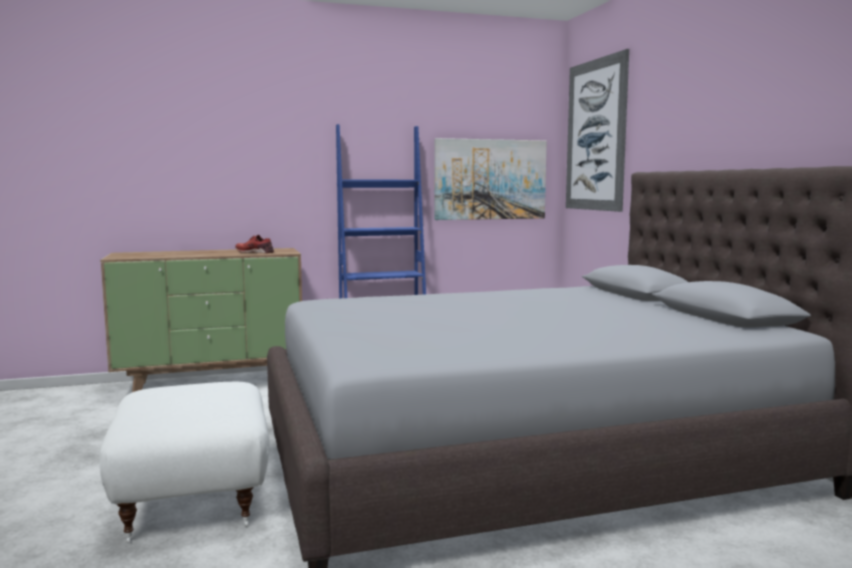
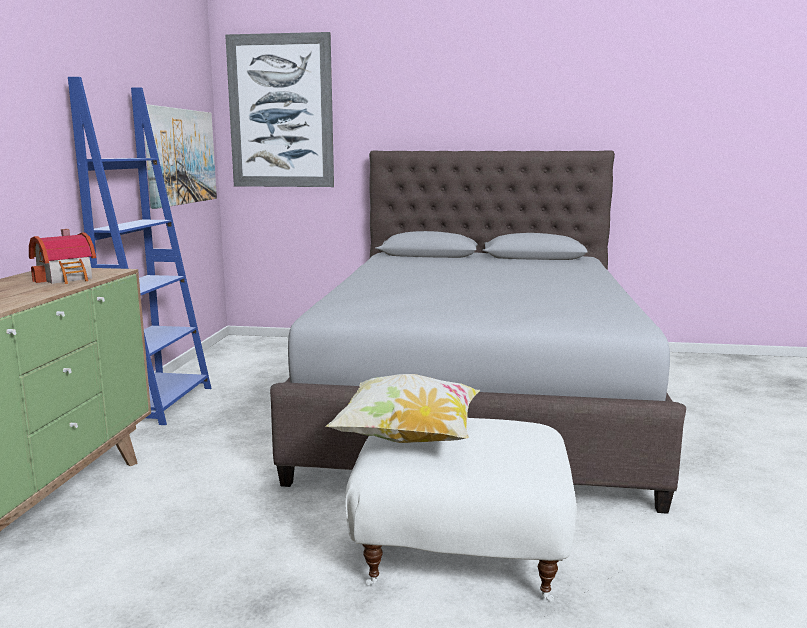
camera: 65 degrees left, 5 degrees up
red shoe [235,235,274,253] -> toy house [29,229,96,284]
none -> pillow [325,374,480,443]

